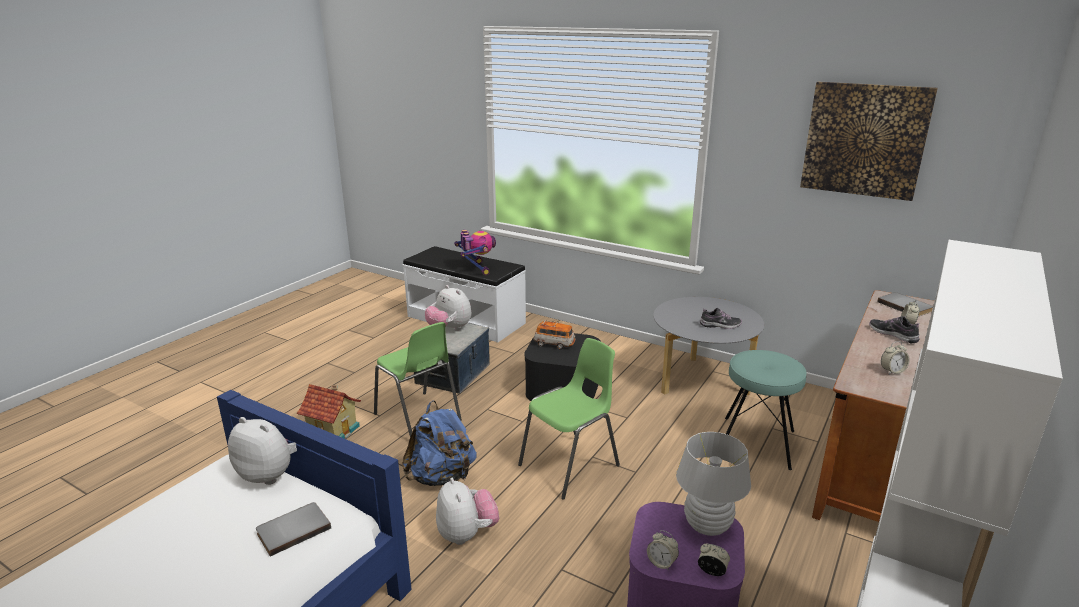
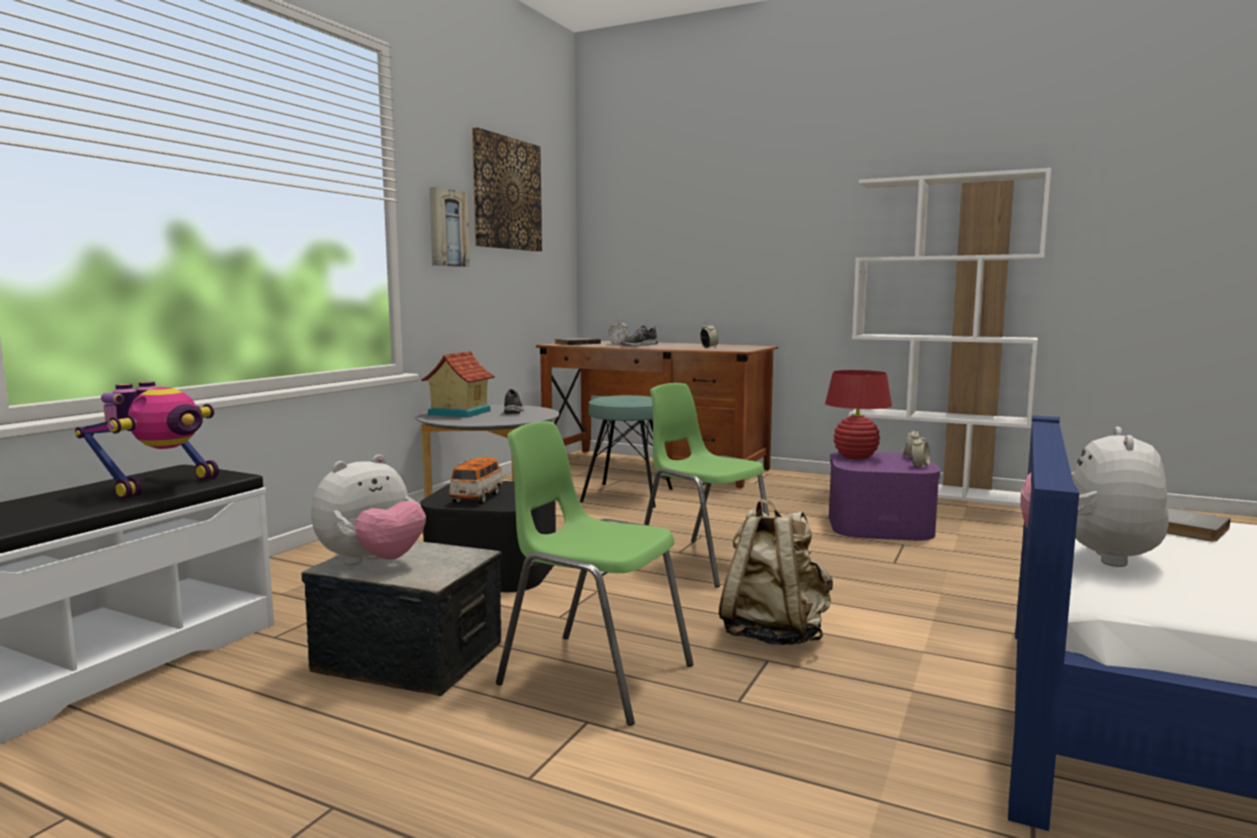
camera: 95 degrees left, 15 degrees down
toy house [297,384,361,439] -> toy house moved to [421,351,495,417]
green chair [374,322,462,437] -> green chair turned 105 degrees counterclockwise [496,421,693,726]
blue backpack [402,401,477,486] -> beige backpack [719,499,833,645]
plush toy [436,478,499,545] -> none
toy robot [454,230,496,275] -> toy robot turned 135 degrees clockwise [75,381,219,500]
white table lamp [676,432,751,536] -> red table lamp [825,370,892,459]
none -> picture [429,187,470,267]

